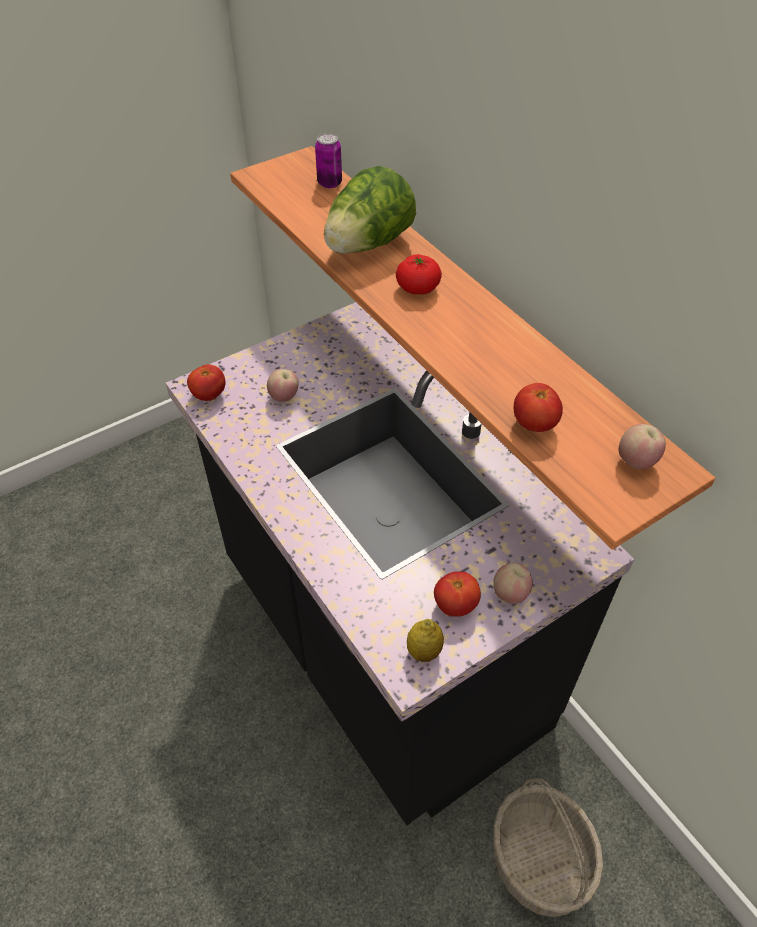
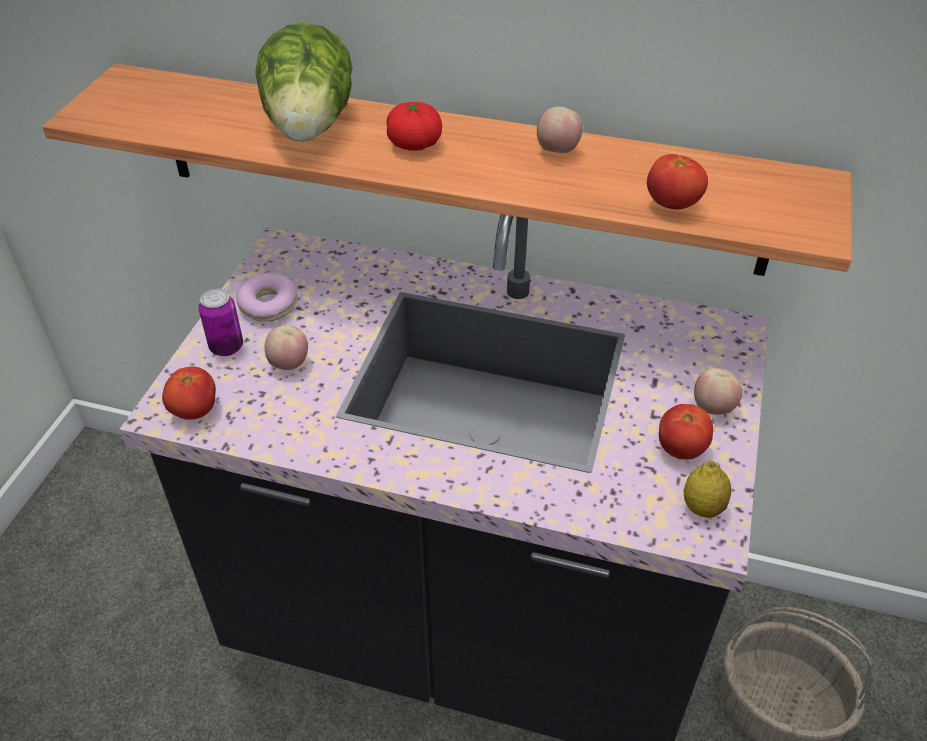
camera: 40 degrees left, 5 degrees down
can [315,133,342,188] -> can moved to [198,289,243,356]
apple [619,424,666,469] -> apple moved to [537,107,583,153]
none -> donut [236,272,298,322]

